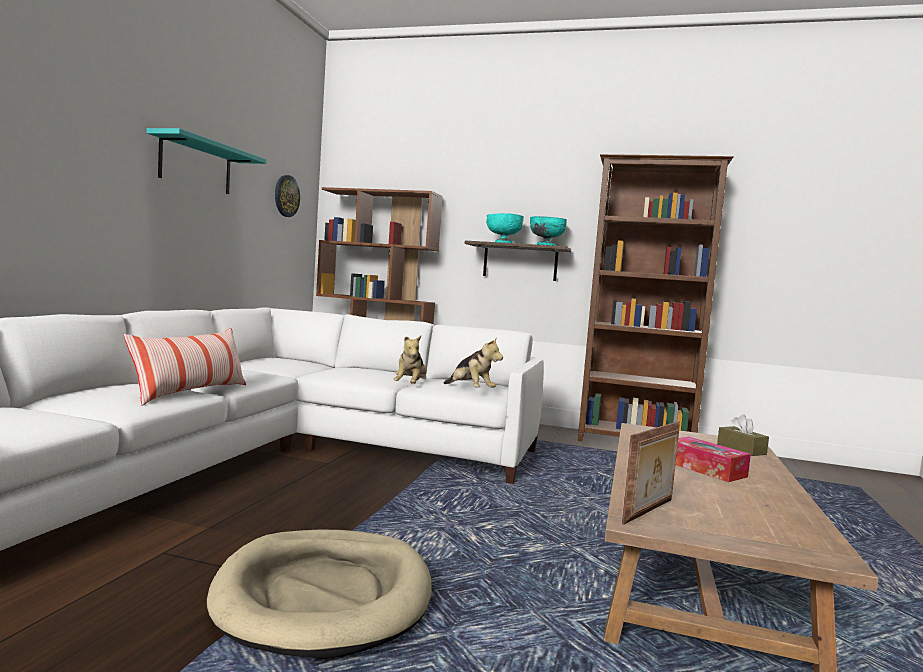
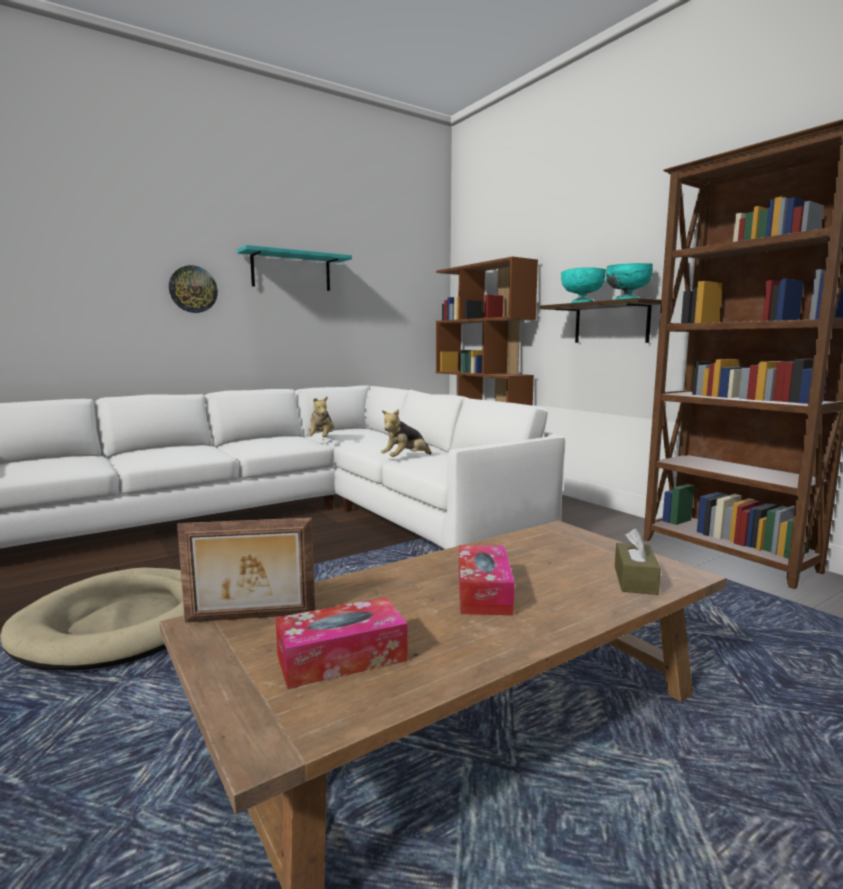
camera: 40 degrees right, 5 degrees up
pillow [124,328,246,406] -> none
wall clock [275,175,300,217] -> wall clock moved to [169,265,218,313]
plush toy [444,339,503,388] -> plush toy moved to [308,396,335,437]
none -> tissue box [275,597,408,689]

